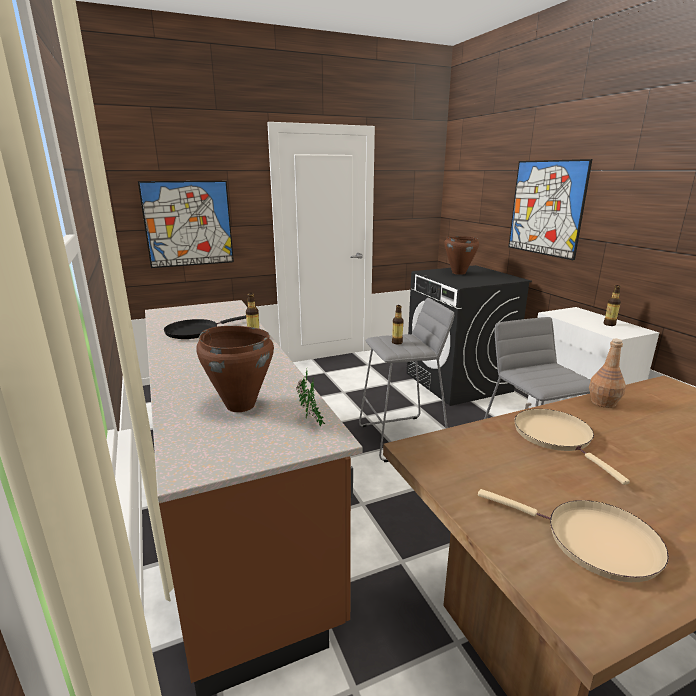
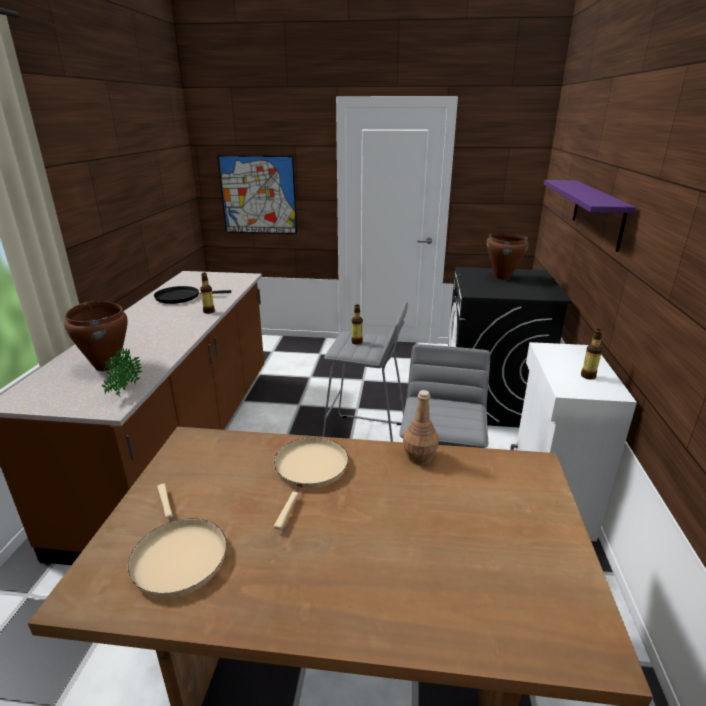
camera: 30 degrees right, 5 degrees up
picture [508,159,592,261] -> purple shelf [544,180,636,252]

